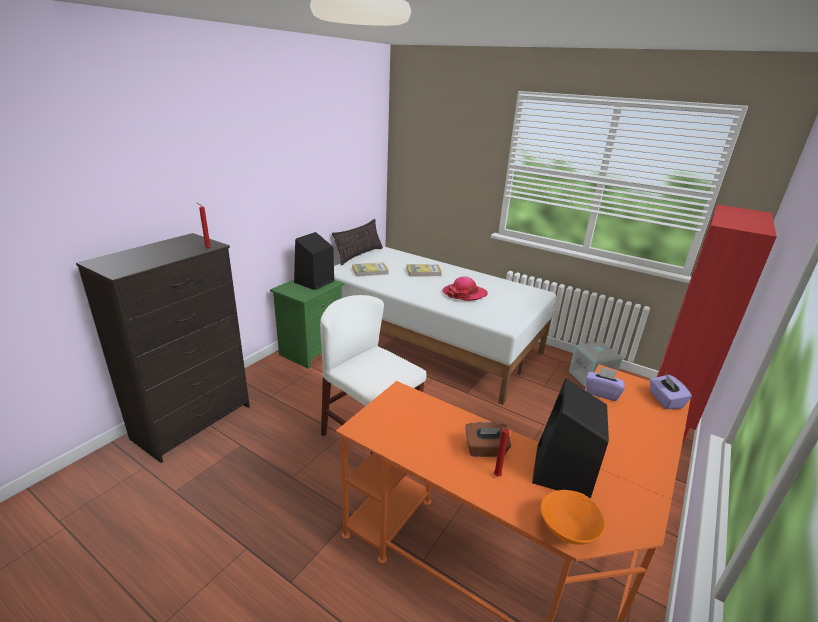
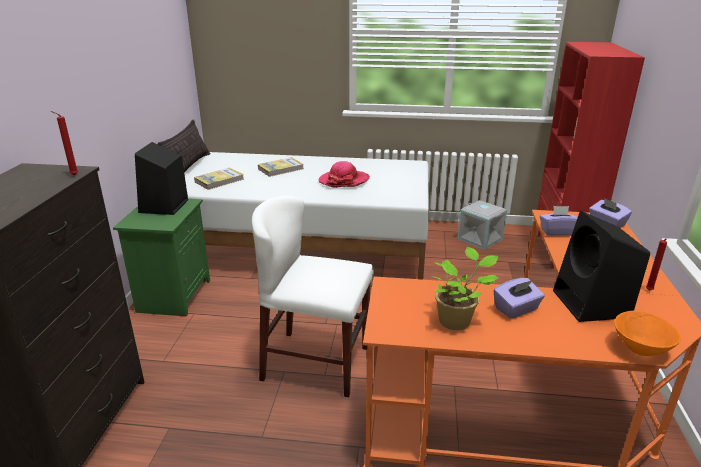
camera: 25 degrees left, 0 degrees up
brown tissue box [465,422,511,457] -> purple tissue box [493,278,545,319]
red candle [494,427,509,477] -> red candle moved to [646,238,667,291]
none -> potted plant [432,247,499,330]

